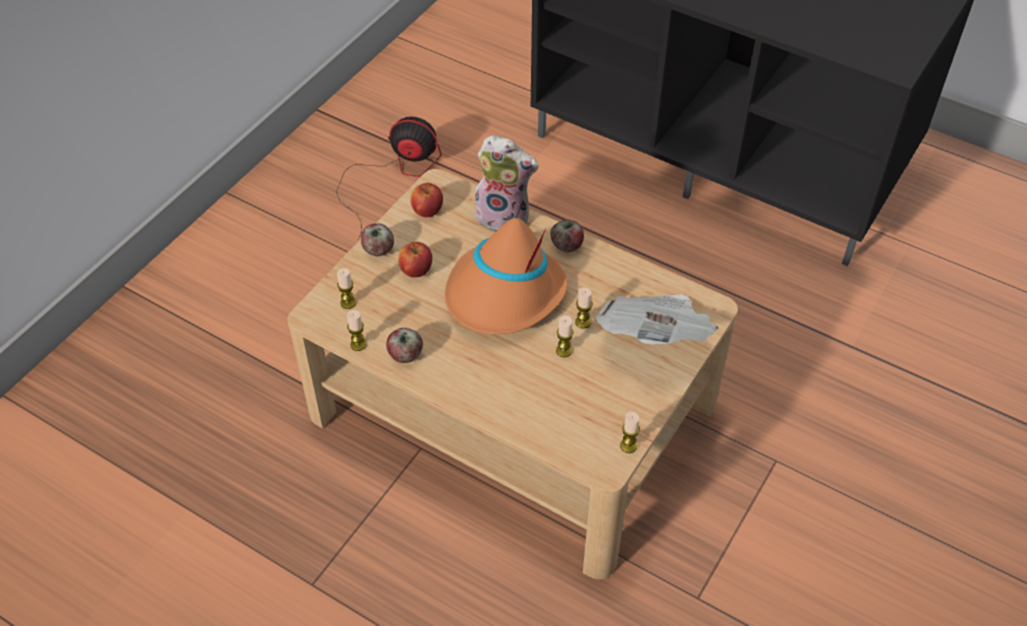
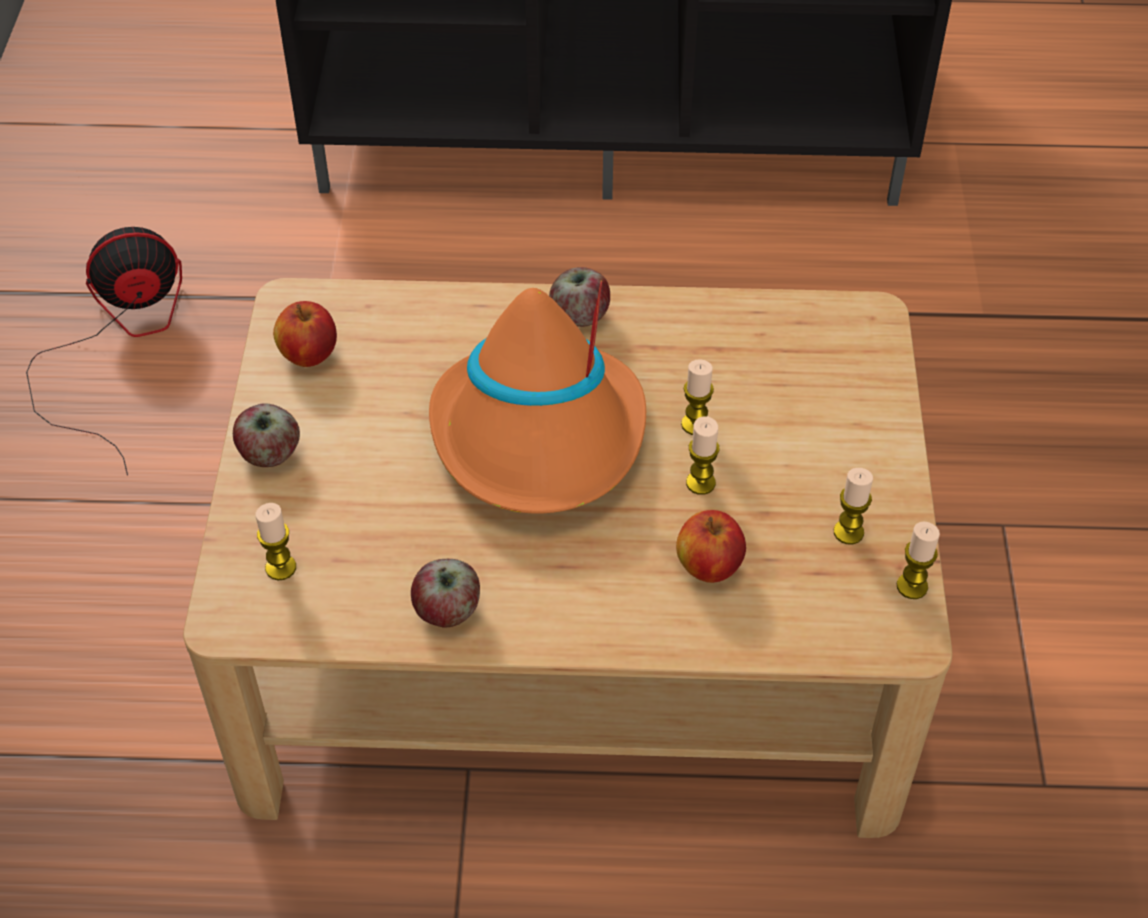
camera: 30 degrees left, 0 degrees up
candle [347,310,367,351] -> candle moved to [834,468,873,544]
apple [398,242,432,278] -> apple moved to [676,510,746,583]
plush toy [472,135,539,232] -> none
newspaper [596,294,719,344] -> none

